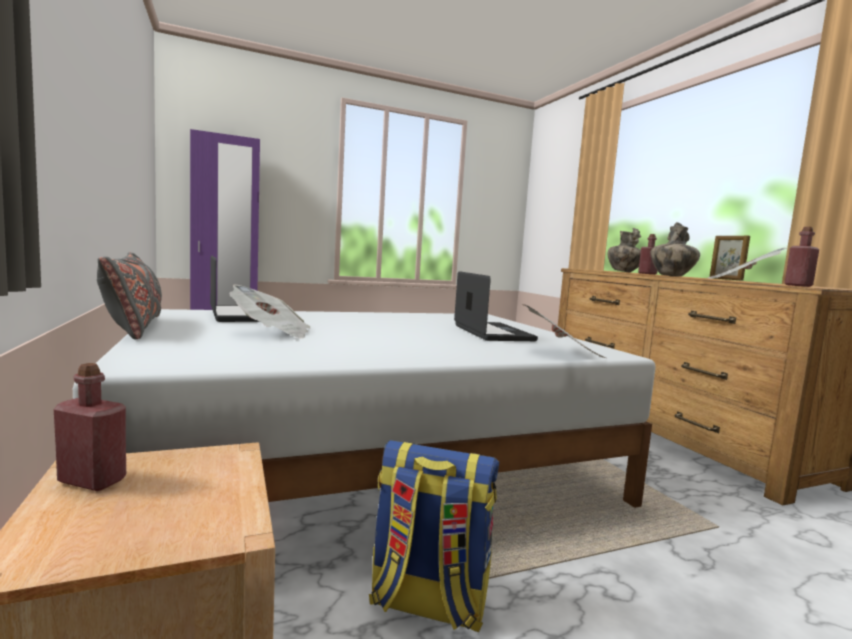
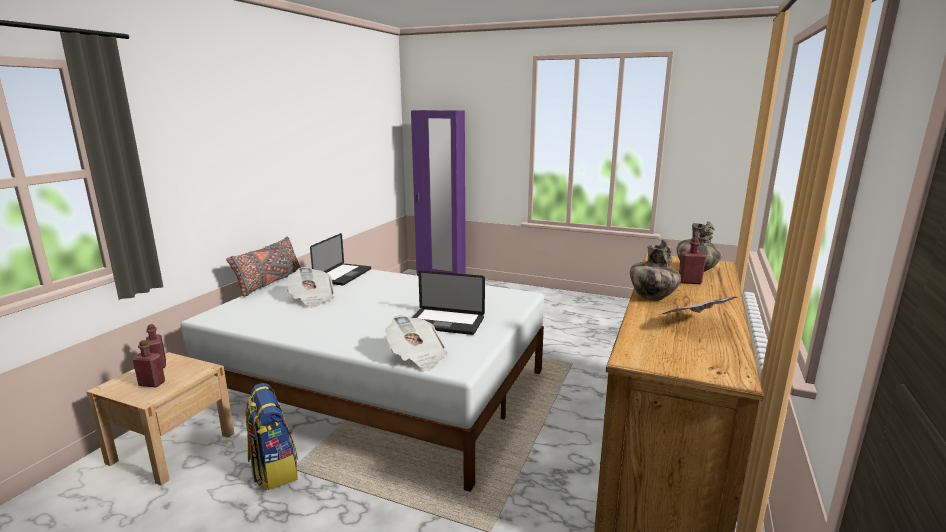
camera: 45 degrees right, 10 degrees up
laptop [454,271,538,341] -> laptop turned 75 degrees clockwise [412,271,485,335]
picture frame [710,236,750,280] -> none
red bottle [784,227,819,287] -> red bottle moved to [132,340,165,387]

